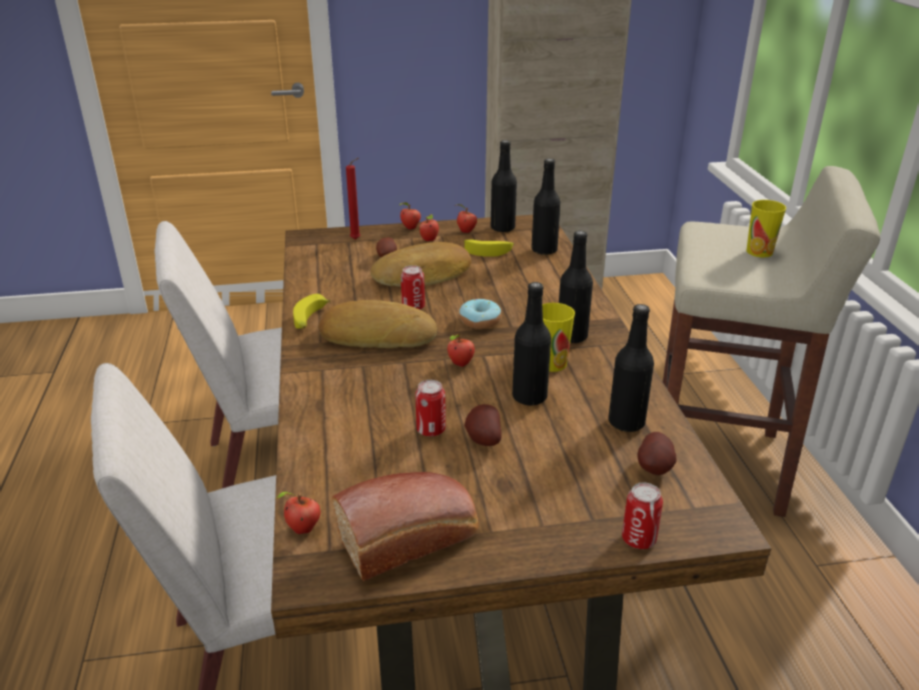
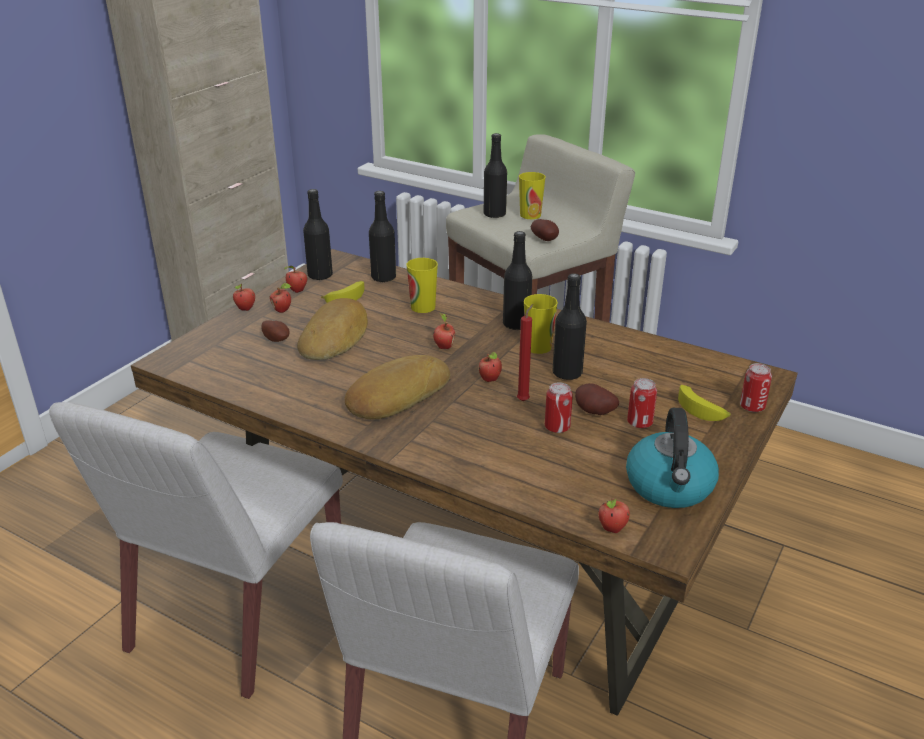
camera: 50 degrees left, 0 degrees up
banana [293,294,331,329] -> banana moved to [678,385,731,421]
bread [332,472,478,581] -> kettle [626,408,719,508]
red candle [346,158,361,240] -> red candle moved to [517,304,533,401]
can [401,265,425,310] -> can moved to [627,378,657,428]
donut [459,299,501,329] -> apple [433,313,455,349]
black bottle [608,304,654,432] -> black bottle moved to [484,133,507,218]
potato [637,432,676,475] -> potato moved to [531,219,559,241]
none -> cup [406,258,438,313]

